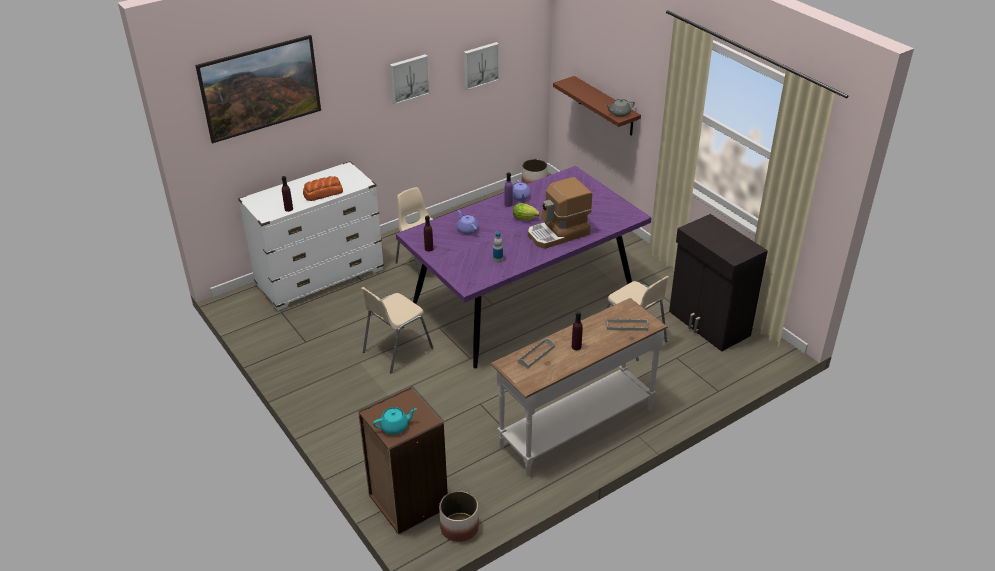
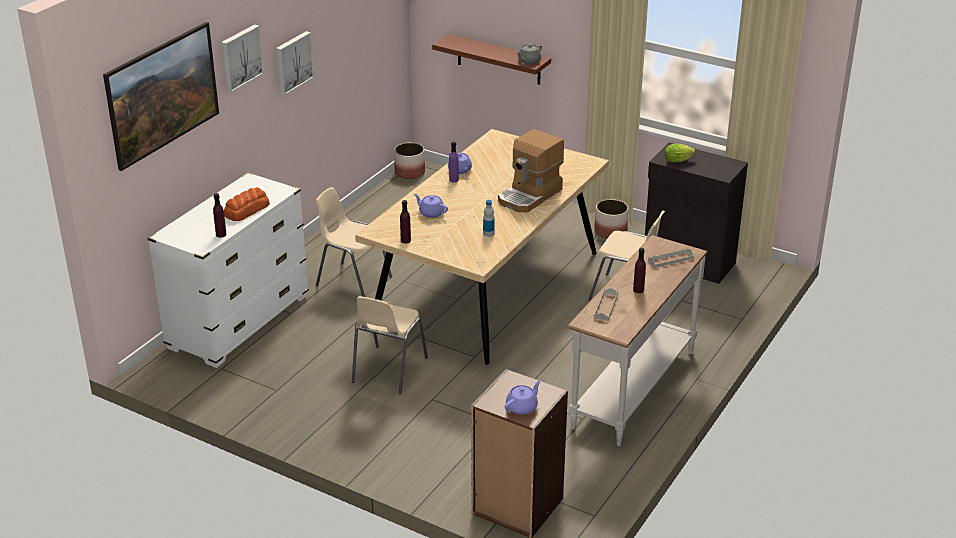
camera: 25 degrees left, 5 degrees down
turquoise teapot [373,407,417,434] -> purple teapot [505,380,541,415]
purple dining table [396,166,652,368] -> beige dining table [355,129,609,365]
planter [439,491,479,542] -> planter moved to [594,199,628,238]
picture [463,42,499,90] -> picture moved to [221,24,264,92]
lettuce [513,203,540,220] -> lettuce moved to [665,144,695,162]

